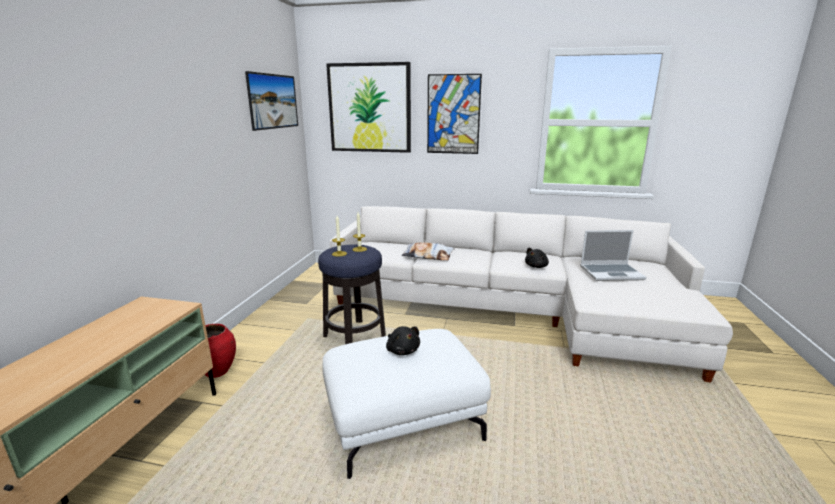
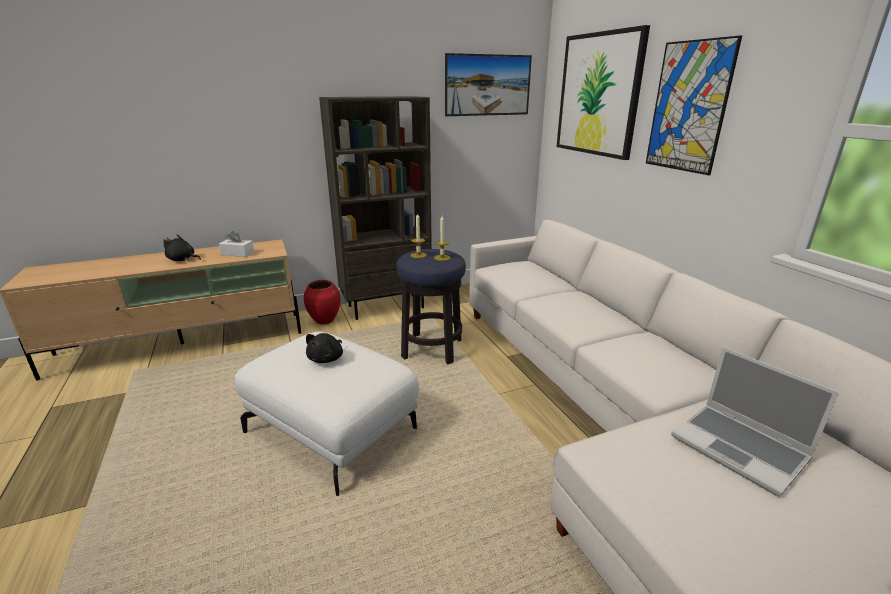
camera: 55 degrees right, 5 degrees up
pillow [402,242,455,260] -> none
black plush toy [525,247,549,268] -> black plush toy moved to [163,234,201,261]
none -> white tissue box [219,231,254,257]
none -> brown bookcase [319,96,432,320]

